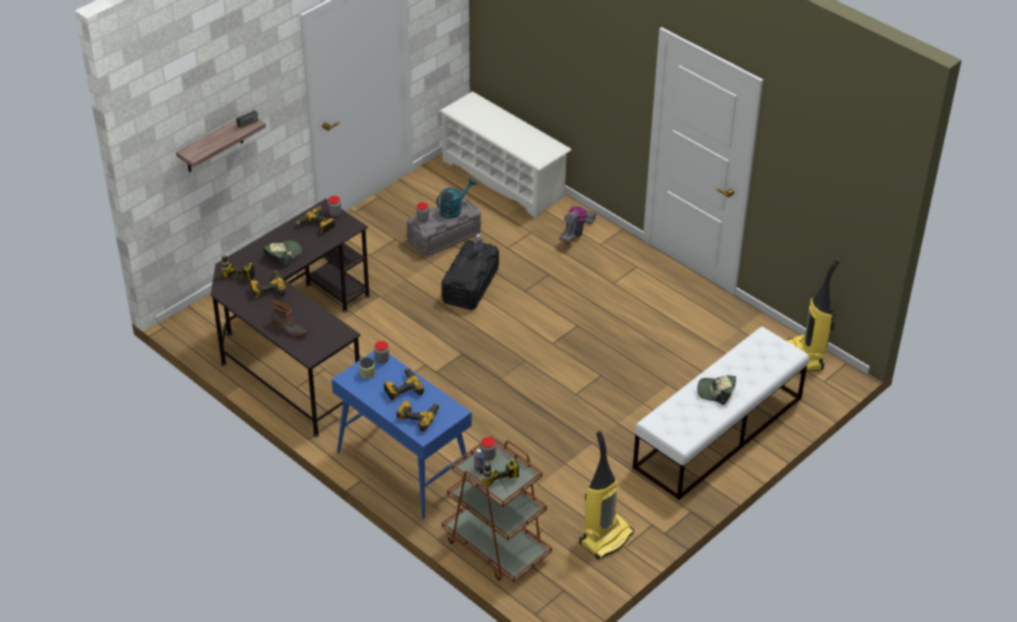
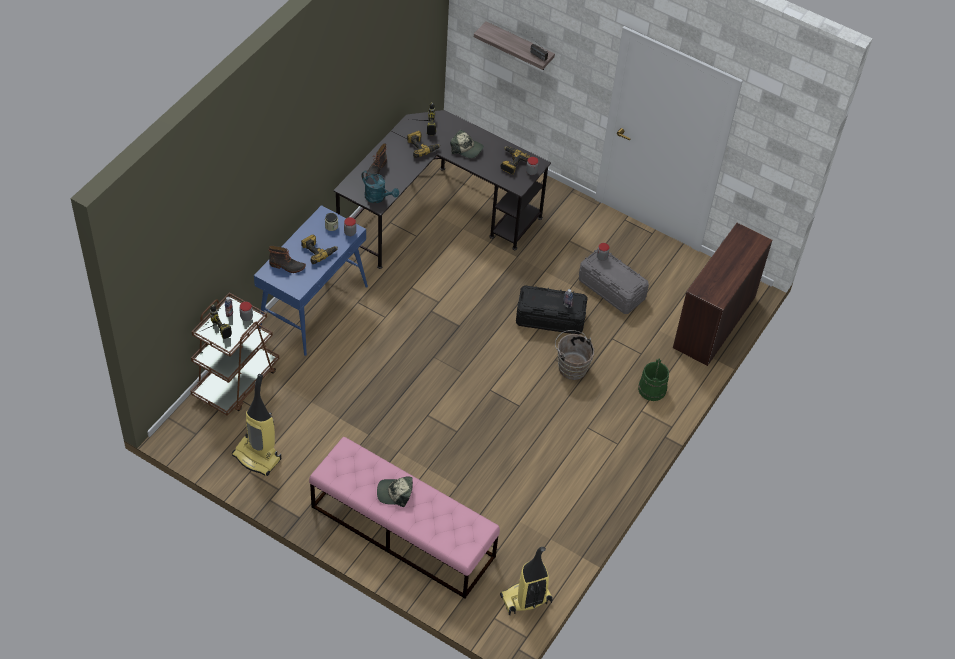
camera: 75 degrees right, 10 degrees up
power drill [397,400,439,432] -> boot [269,246,306,273]
turquoise watering can [436,178,476,219] -> turquoise watering can moved to [361,170,399,203]
white shoe rack [440,91,571,218] -> brown desk [673,223,772,366]
vacuum cleaner [559,206,596,242] -> green bucket [638,359,669,401]
white bench [633,327,809,500] -> pink bench [309,437,500,599]
cap [697,375,736,405] -> cap turned 90 degrees counterclockwise [377,476,413,507]
none -> brown bucket [555,330,594,380]

